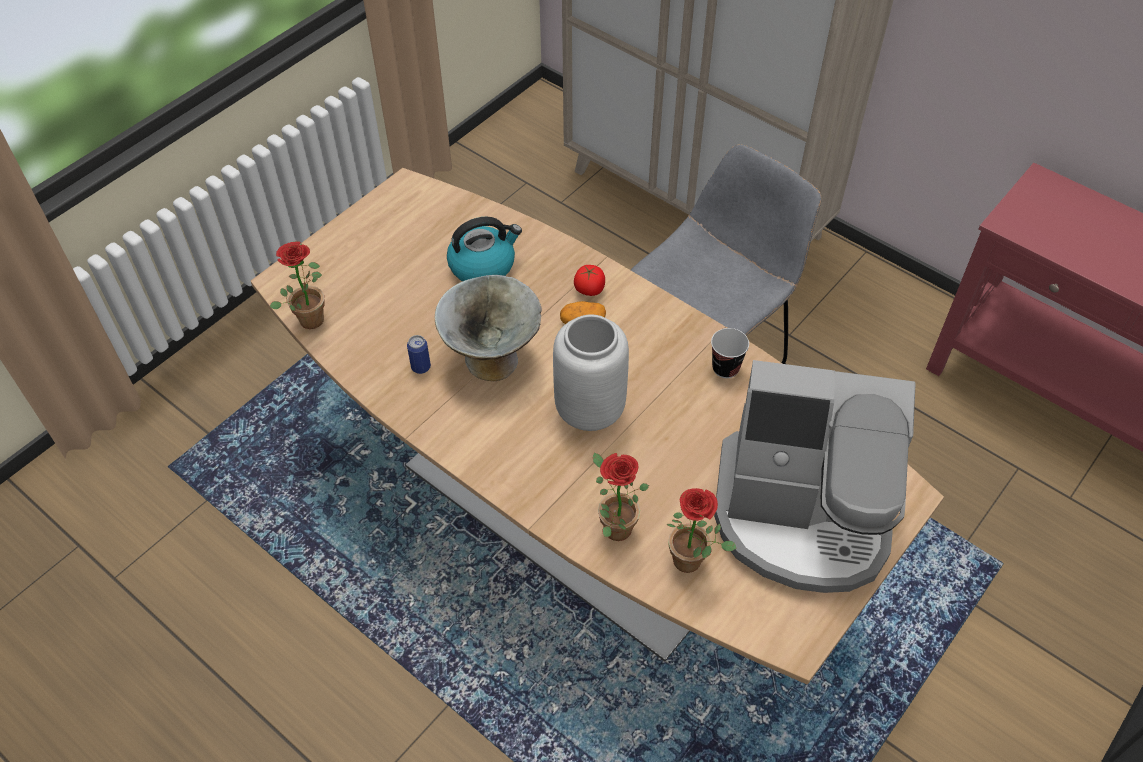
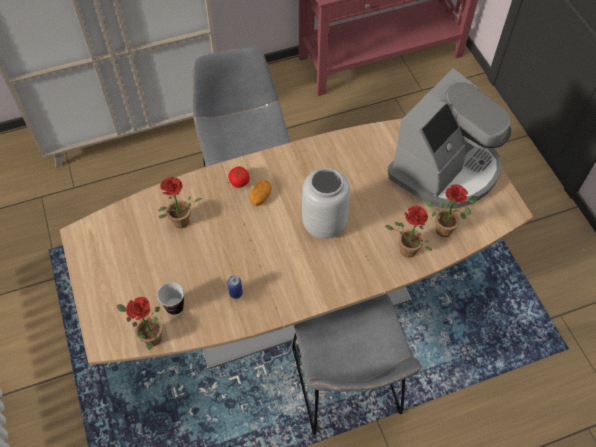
camera: 60 degrees left, 5 degrees up
grey bowl [435,275,542,381] -> none
kettle [447,217,522,281] -> potted plant [158,177,202,228]
cup [711,328,749,378] -> cup moved to [157,282,184,315]
none -> grey chair [292,294,421,434]

